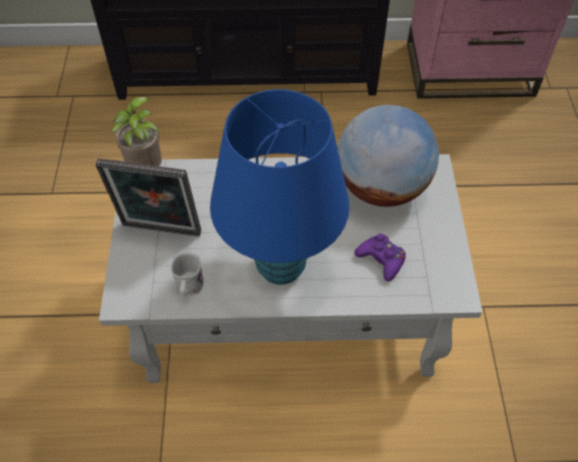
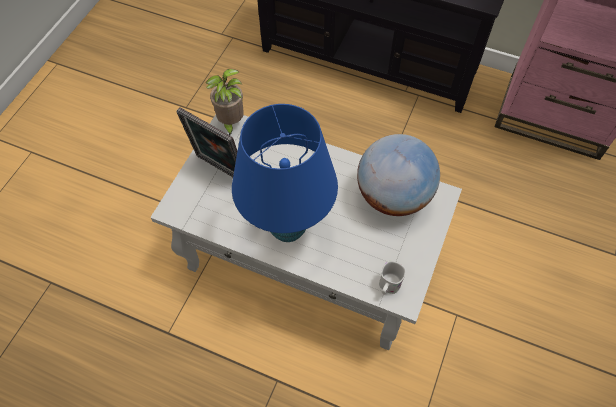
camera: 25 degrees right, 5 degrees up
white mug [171,253,204,296] -> white mug moved to [379,261,406,295]
purple game controller [354,233,406,282] -> none

